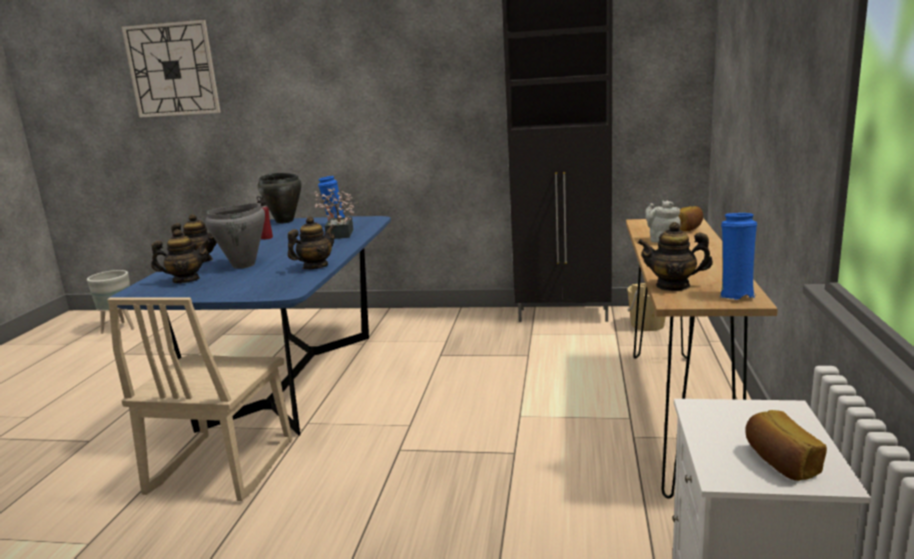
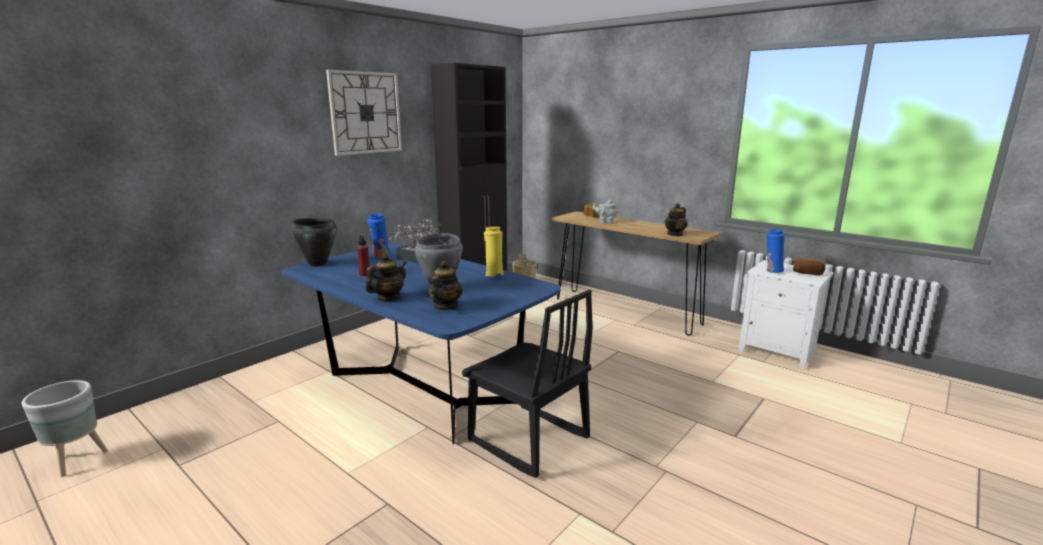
camera: 60 degrees left, 0 degrees up
beige chair [107,297,293,501] -> black chair [462,290,593,478]
wall clock [122,20,221,118] -> wall clock moved to [326,70,402,156]
teapot [288,216,335,269] -> yellow vase [484,227,504,277]
blue vase [719,213,757,300] -> blue vase moved to [767,229,785,273]

